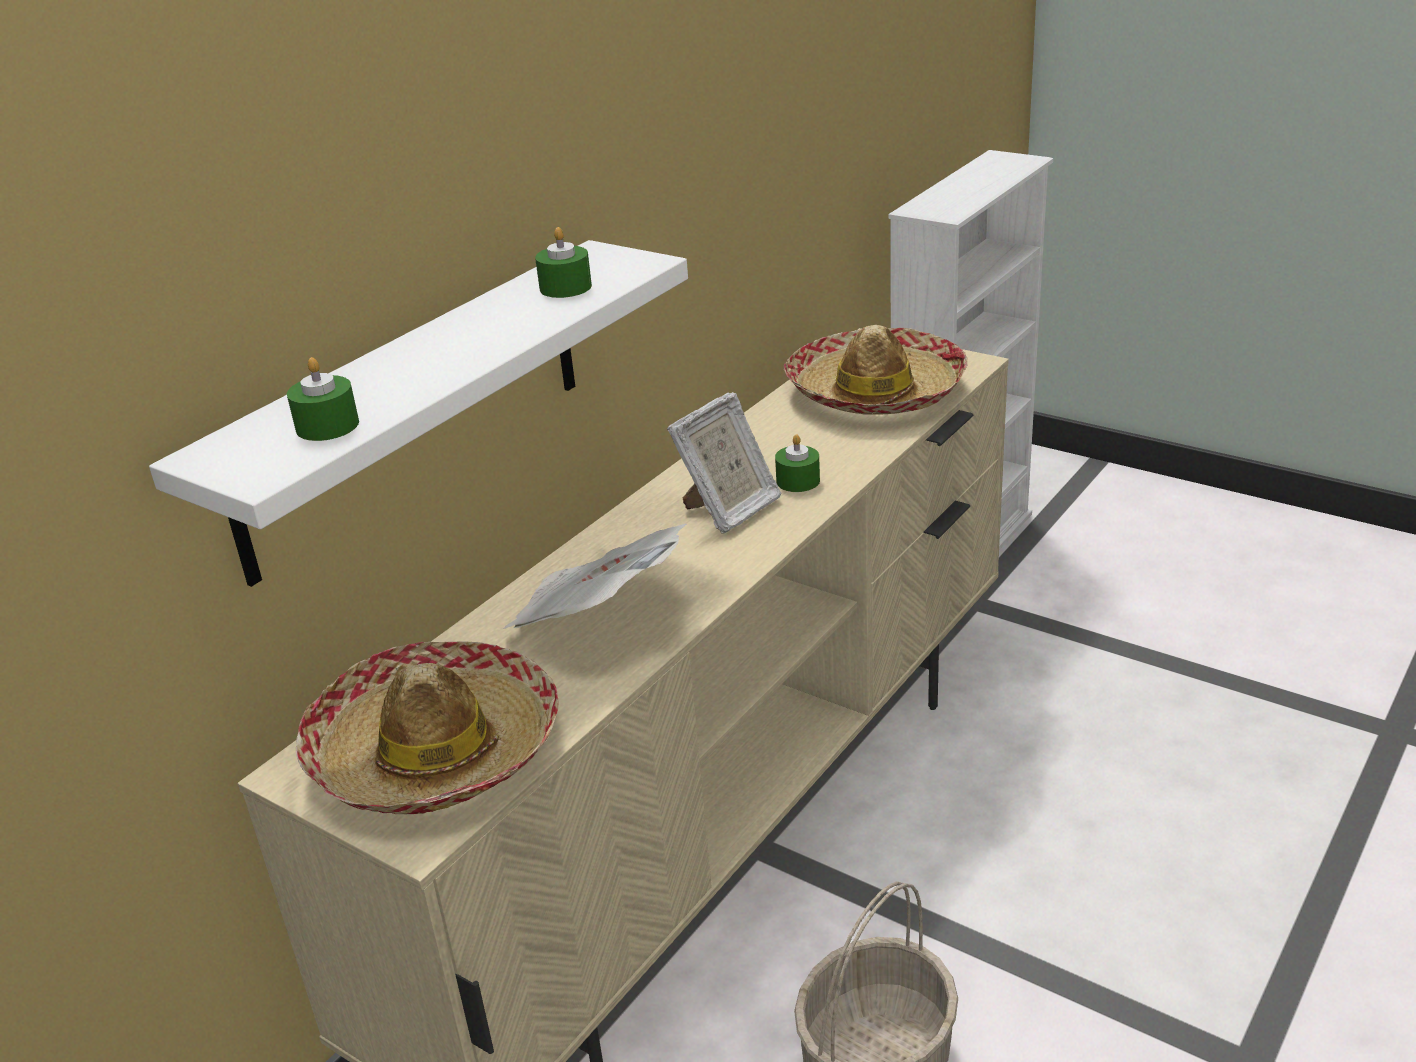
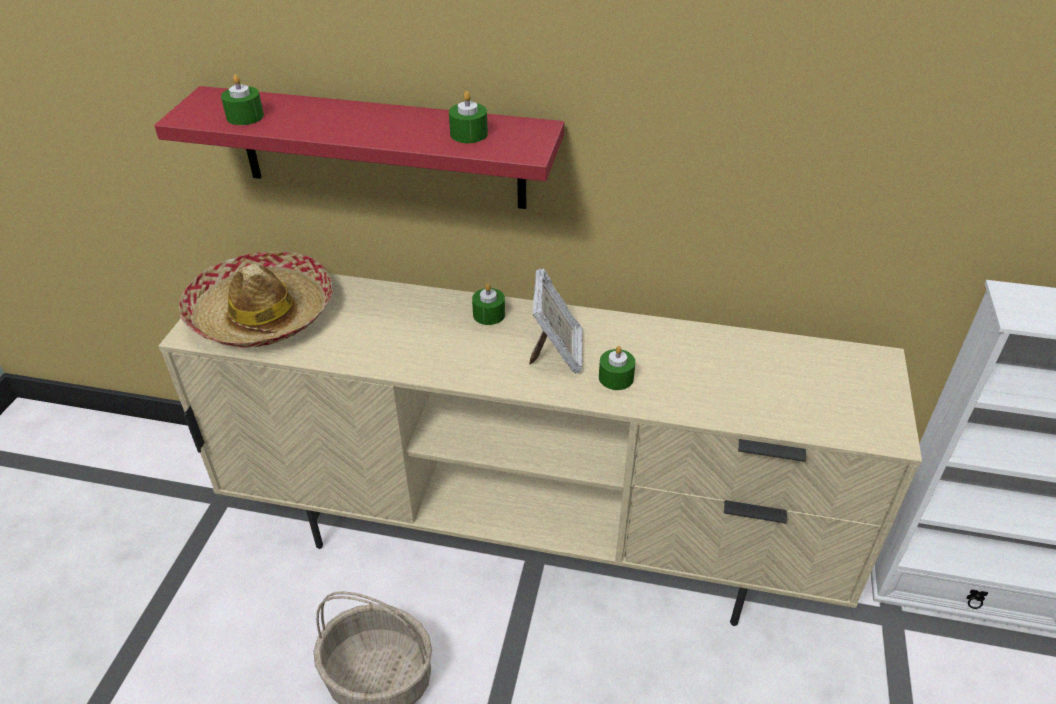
camera: 65 degrees right, 10 degrees up
white shelf [149,240,688,587] -> red shelf [154,86,564,209]
newspaper [503,524,687,629] -> none
picture frame [667,392,781,533] -> picture frame turned 105 degrees counterclockwise [529,268,583,374]
hat [783,325,968,415] -> none
none -> green candle [472,283,505,325]

